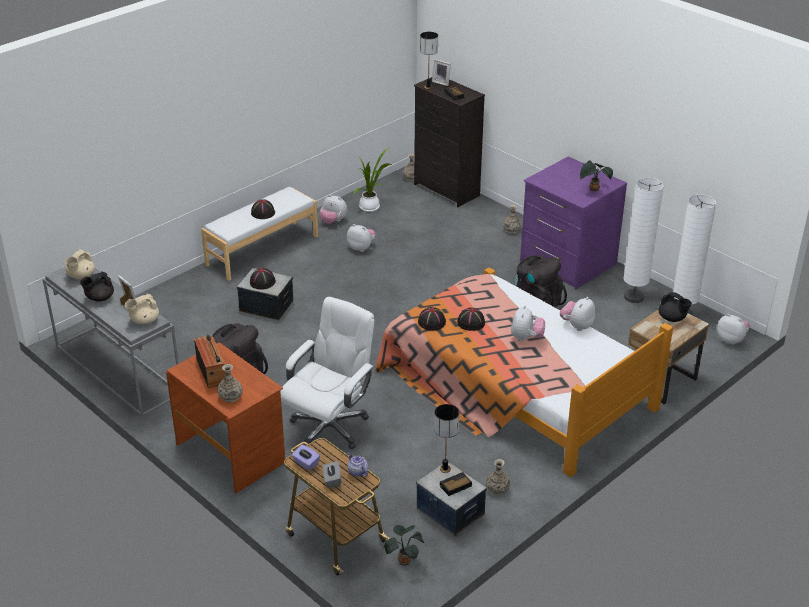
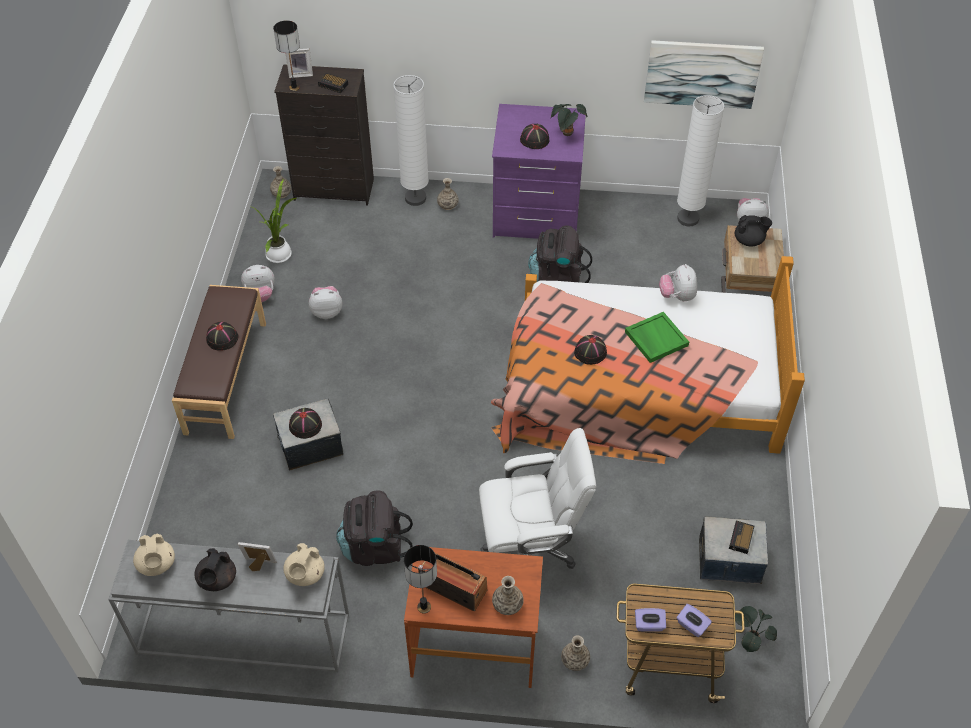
camera: 40 degrees left, 15 degrees up
white bench [201,187,318,281] -> brown bench [172,285,266,439]
white office chair [280,297,375,449] -> white office chair turned 90 degrees clockwise [479,428,596,569]
grey tissue box [323,461,341,488] -> purple tissue box [677,604,712,637]
teapot [348,452,368,477] -> none
black hat [418,307,446,331] -> black hat moved to [520,124,549,149]
table lamp [434,404,459,473] -> table lamp moved to [404,545,437,613]
vase [486,459,510,495] -> vase moved to [561,635,590,671]
plush toy [511,305,545,341] -> green tray [625,312,689,363]
white floor lamp [623,178,664,303] -> white floor lamp moved to [393,75,429,206]
none -> picture [644,40,764,109]

